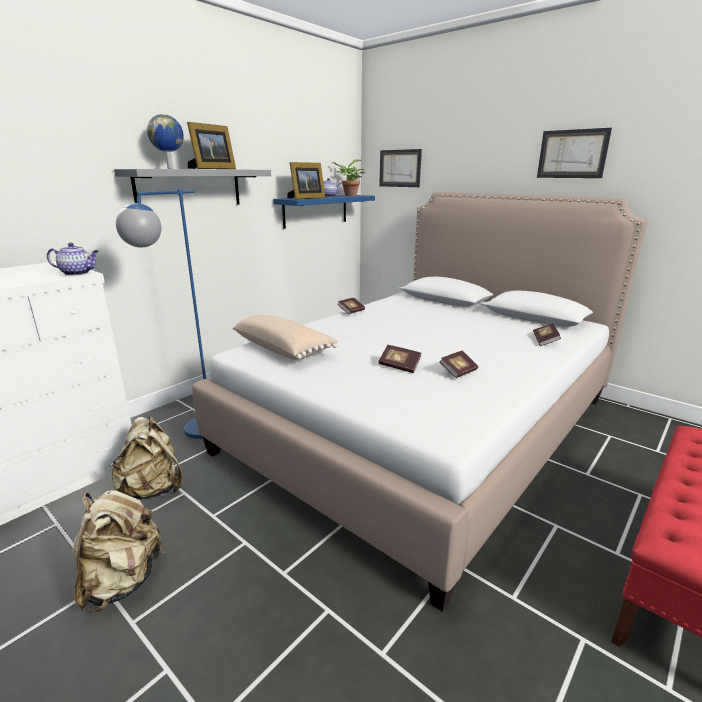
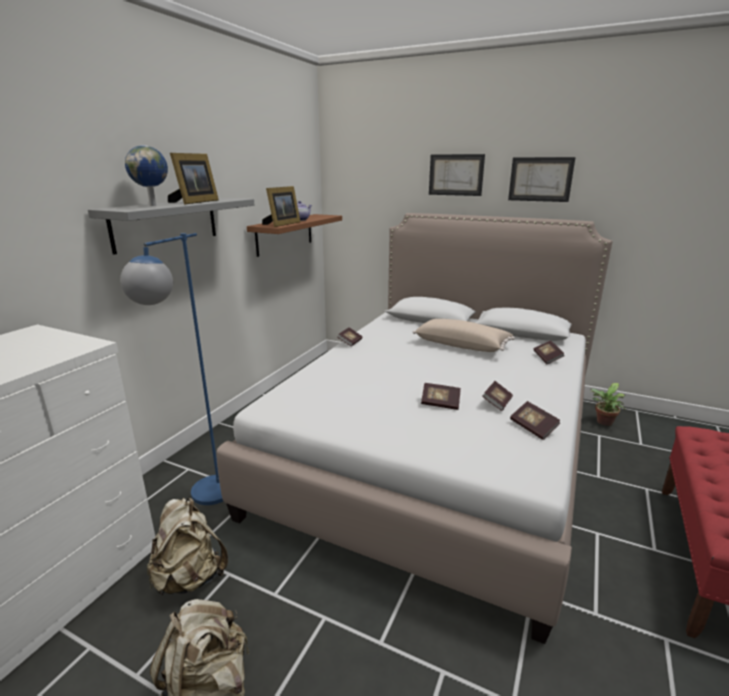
camera: 15 degrees left, 0 degrees up
teapot [47,243,98,276] -> none
beige pillow [233,315,338,360] -> beige pillow moved to [413,319,515,352]
blue shelf [273,195,375,229] -> brown shelf [247,214,342,257]
potted plant [333,160,365,196] -> potted plant moved to [590,383,626,426]
picture [379,149,422,187] -> picture moved to [429,154,485,196]
none -> book [510,401,560,440]

